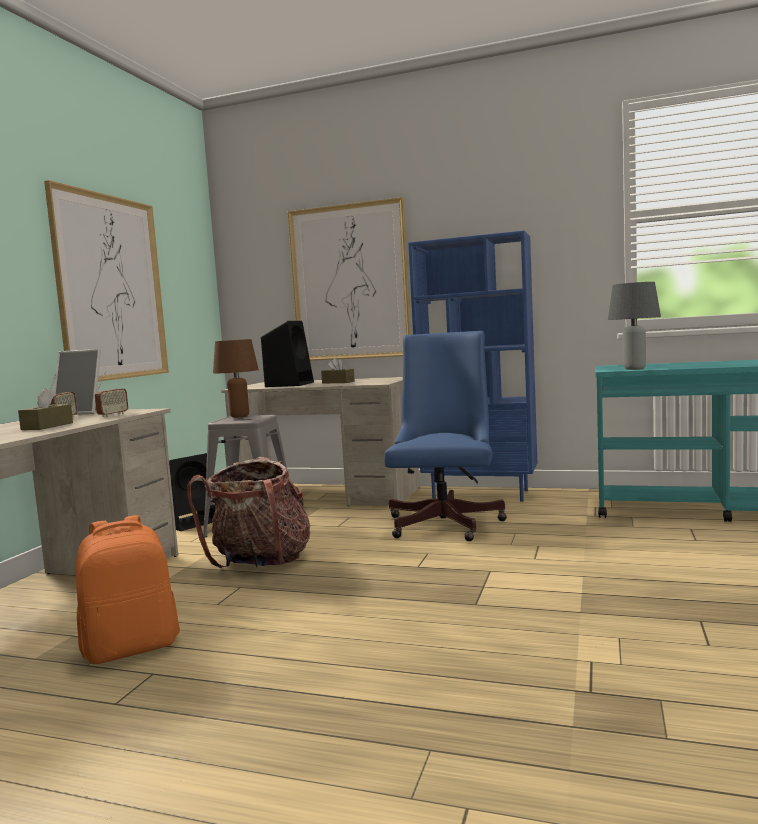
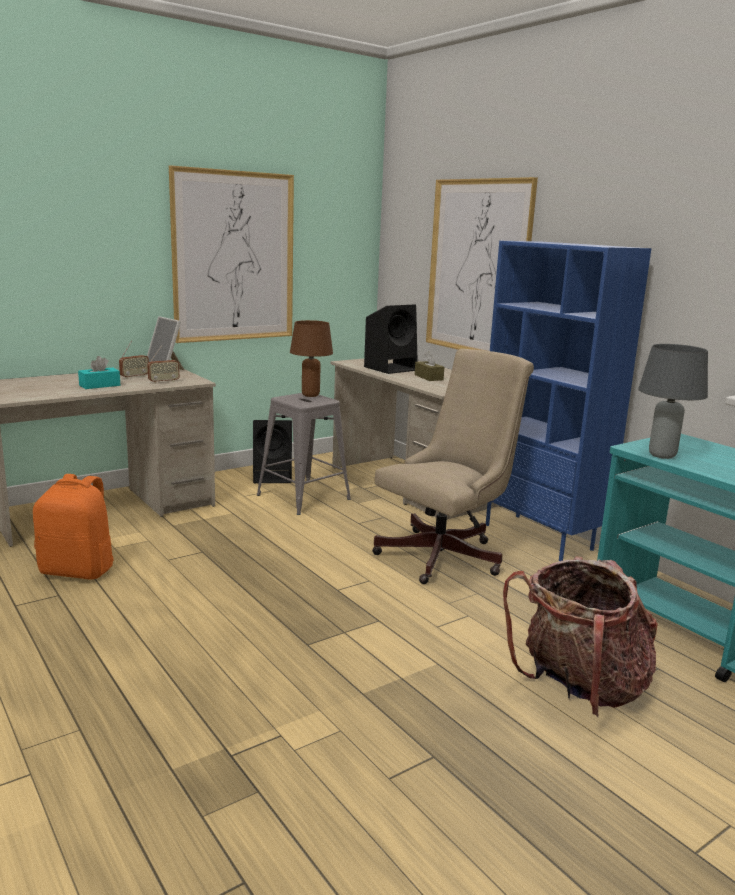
camera: 35 degrees right, 10 degrees up
brown tissue box [18,388,73,430] -> turquoise tissue box [78,356,120,389]
backpack [187,457,311,568] -> backpack moved to [503,556,658,717]
blue office chair [384,331,507,541] -> beige office chair [372,349,534,584]

